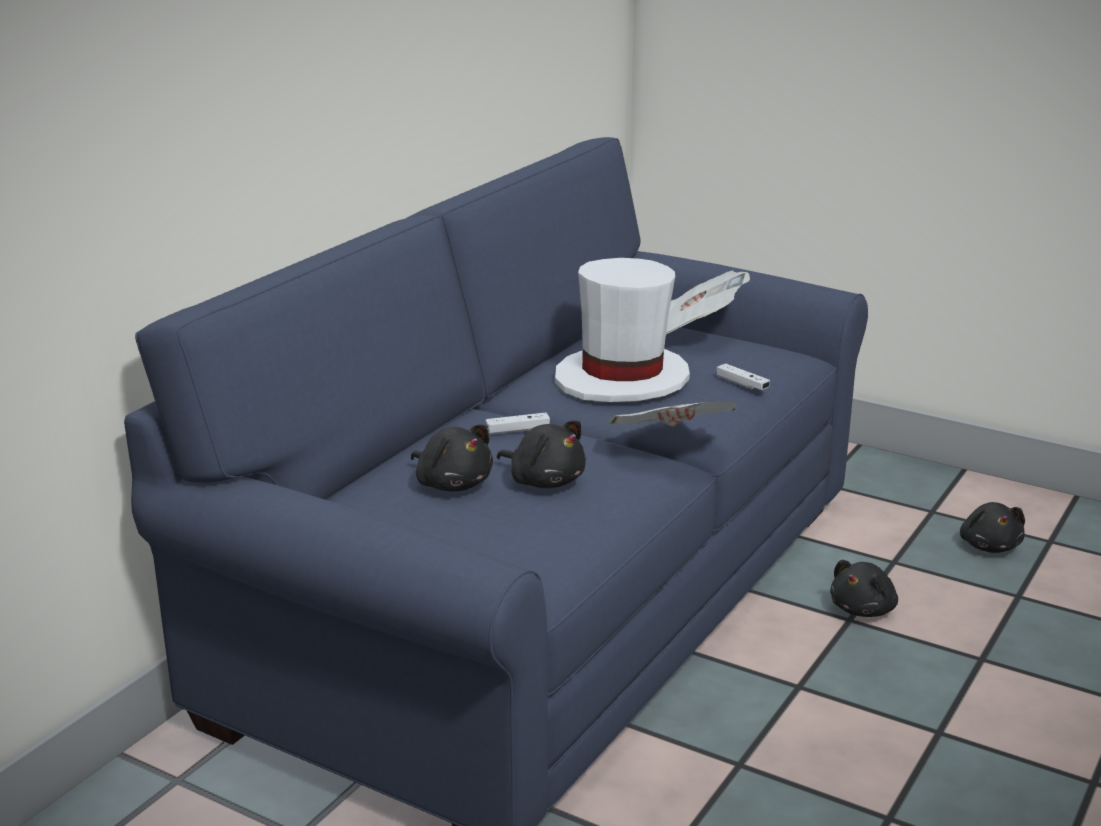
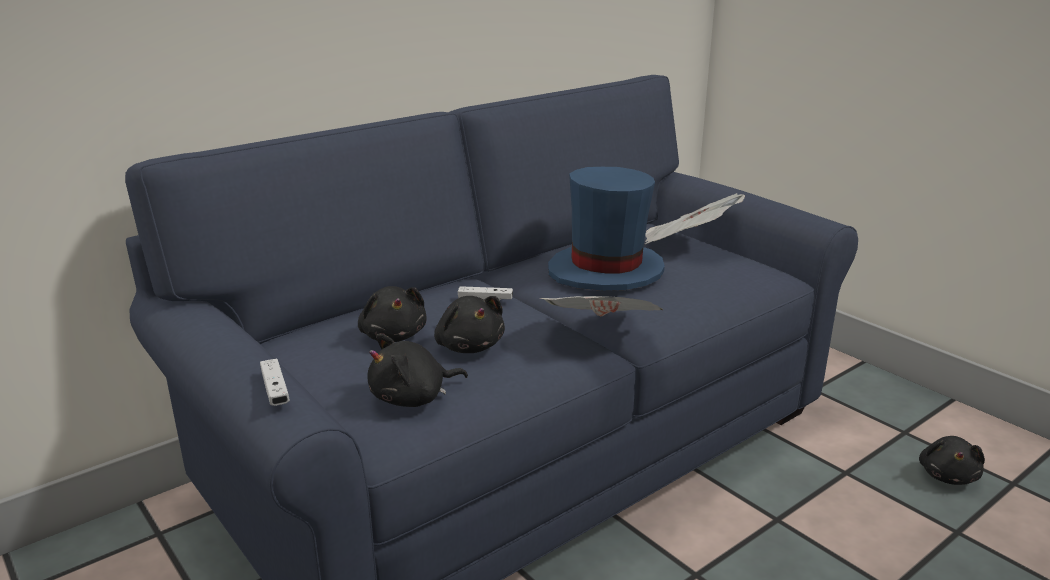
camera: 20 degrees right, 0 degrees up
white hat [555,258,690,402] -> blue hat [548,167,665,291]
white game controller [717,363,770,390] -> white game controller moved to [260,358,290,406]
black plush toy [830,560,898,617] -> black plush toy moved to [368,334,468,407]

